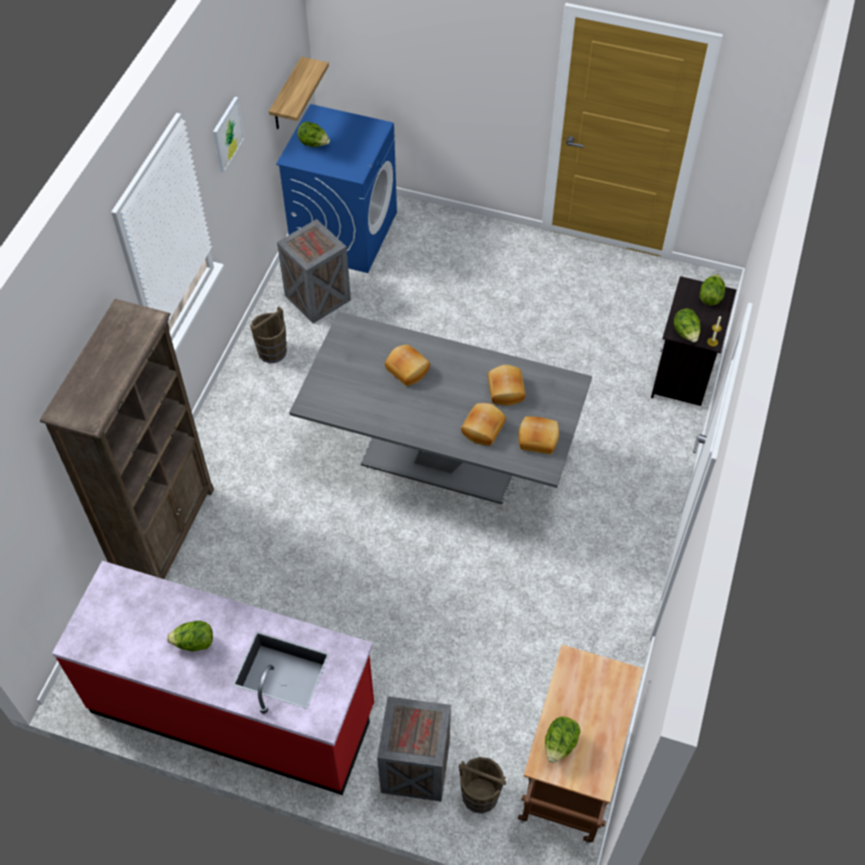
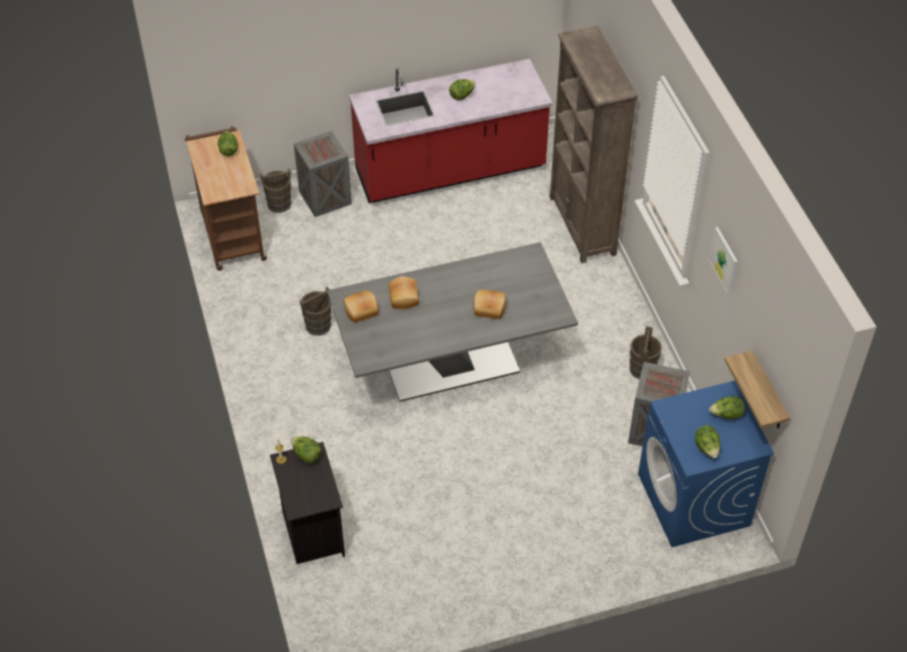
camera: 145 degrees right, 5 degrees down
bread [488,365,526,406] -> none
lettuce [700,274,725,306] -> lettuce moved to [695,425,720,459]
none -> brown bucket [300,287,331,336]

